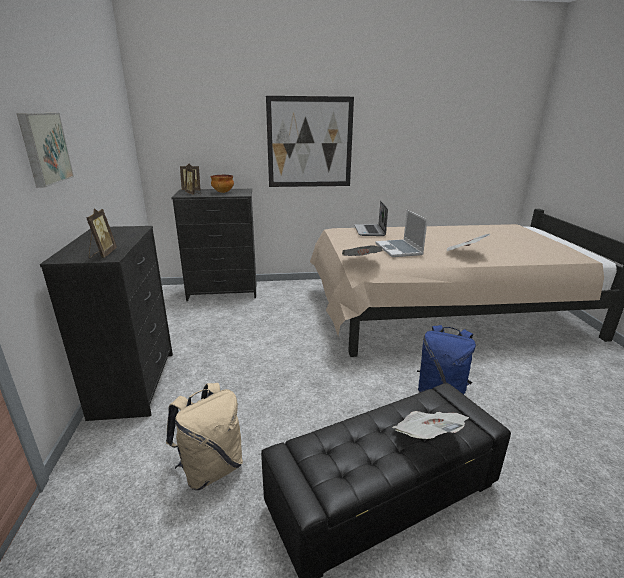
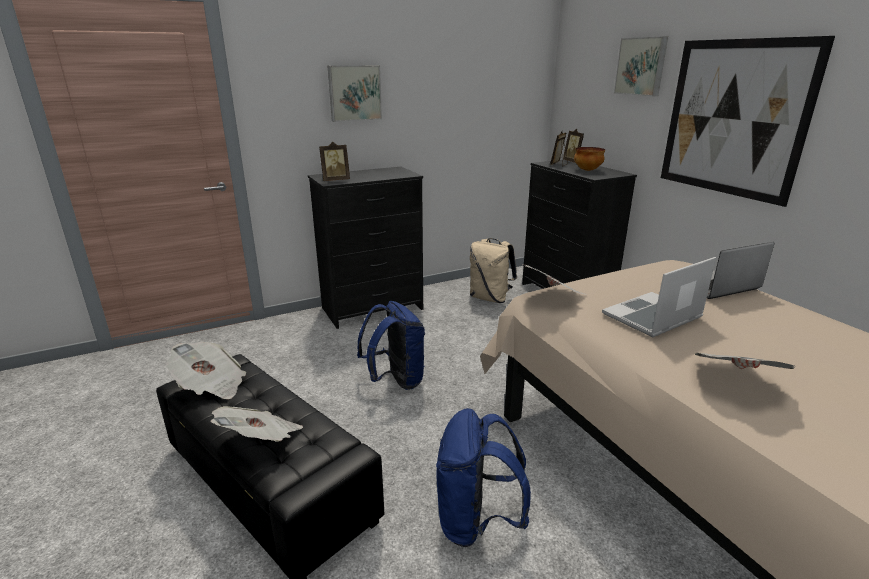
camera: 70 degrees right, 0 degrees up
beige backpack [166,383,243,490] -> beige backpack moved to [470,238,517,303]
none -> newspaper [166,342,246,399]
none -> blue backpack [357,301,425,390]
none -> picture [614,36,668,96]

